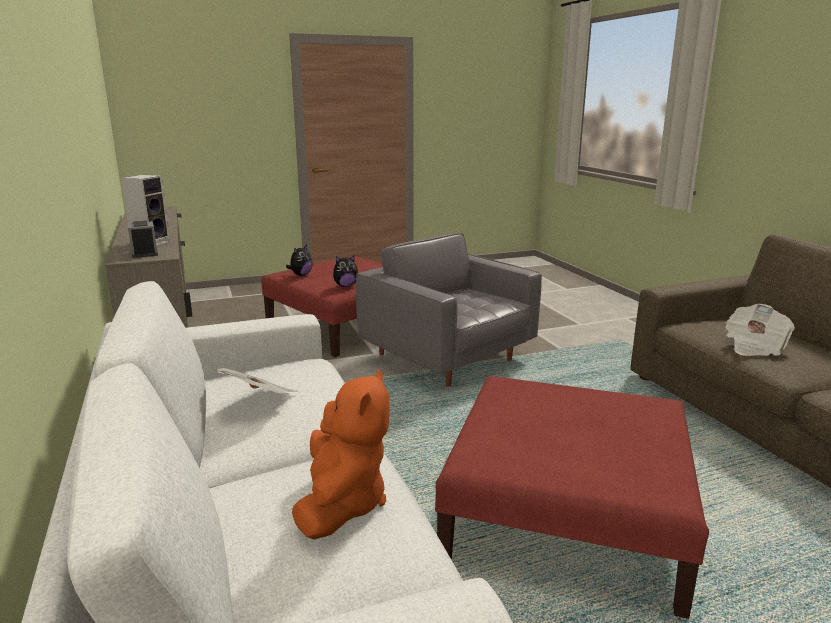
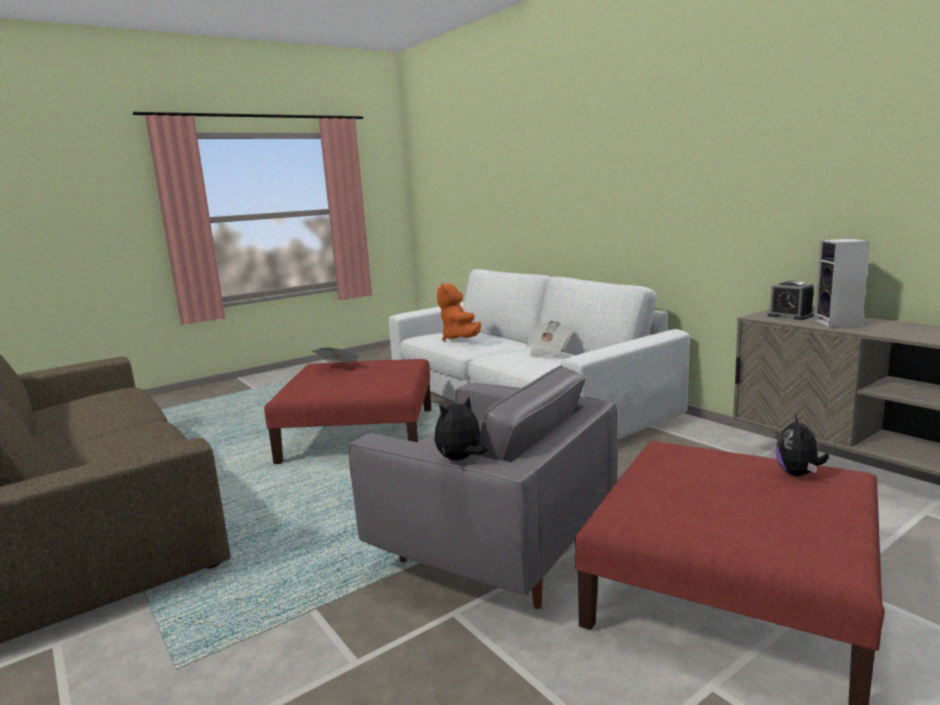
camera: 165 degrees right, 5 degrees down
plush toy [333,255,358,287] -> plush toy moved to [435,396,488,460]
newspaper [725,304,795,356] -> newspaper moved to [312,347,359,362]

